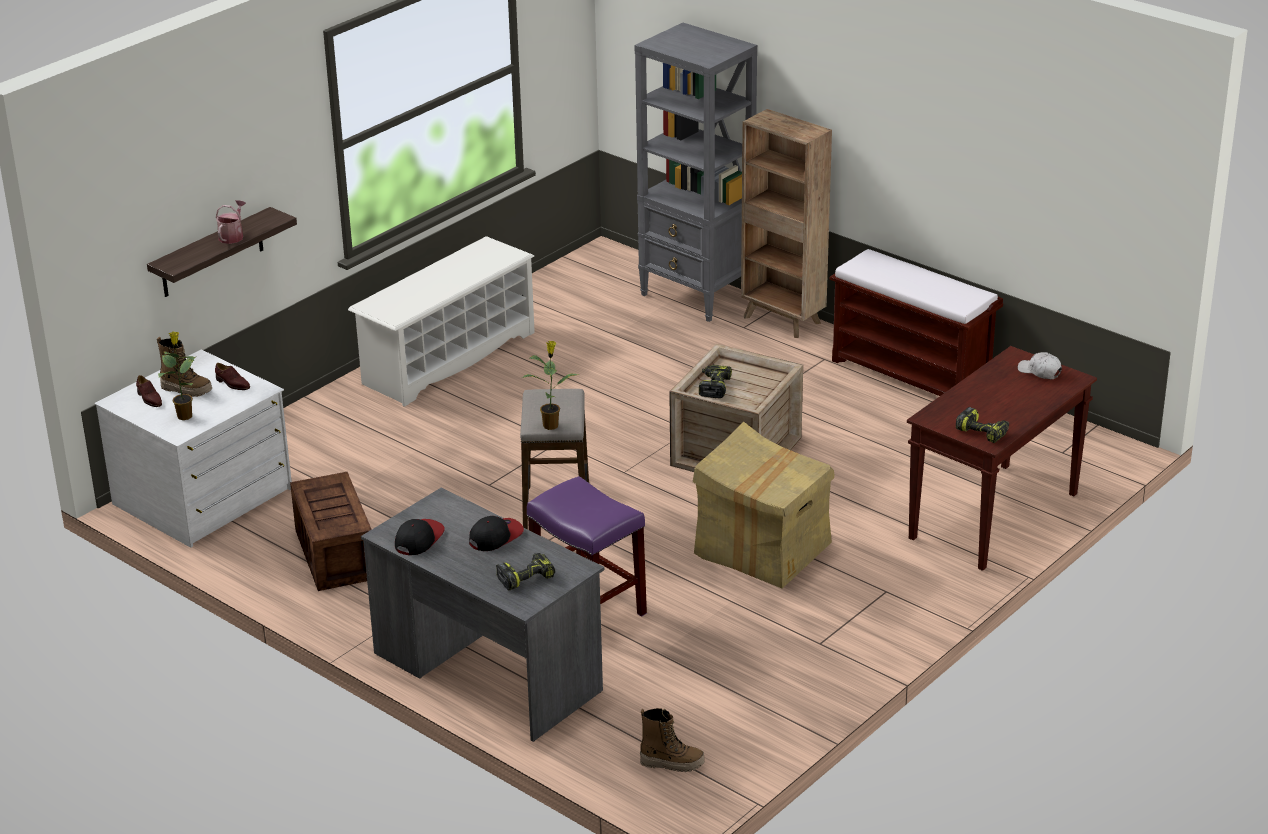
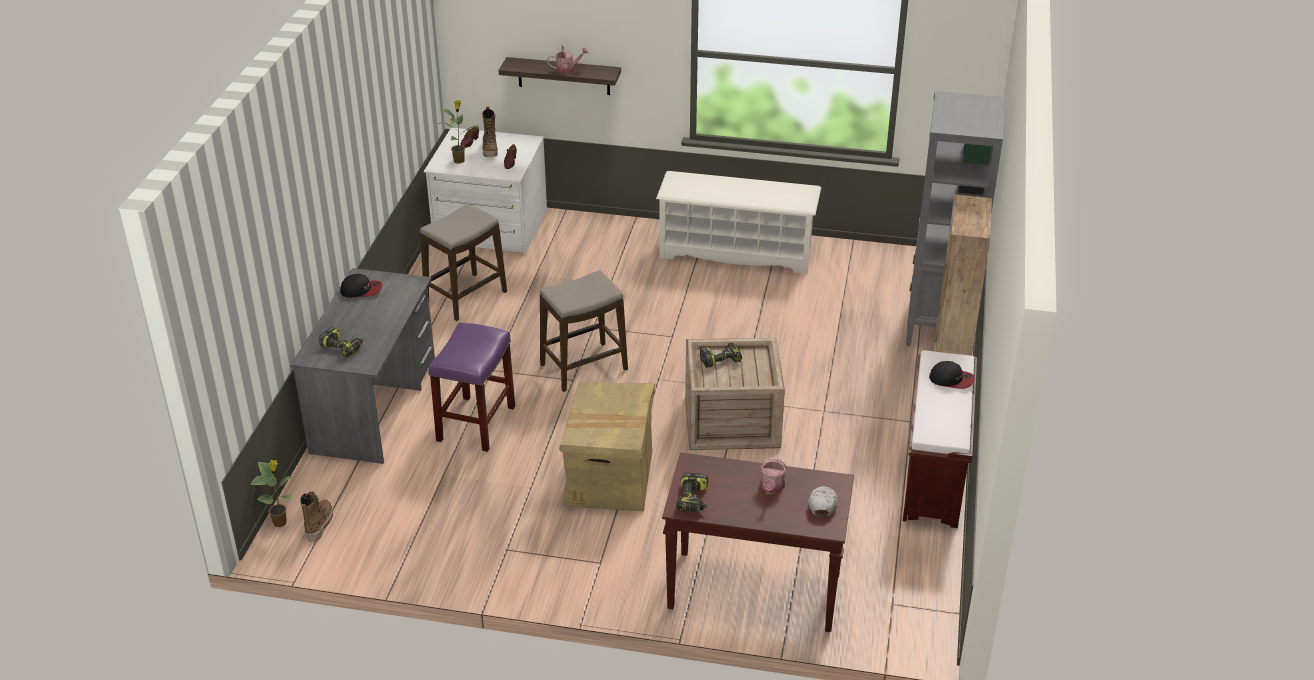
camera: 60 degrees right, 5 degrees up
crate [290,472,372,591] -> stool [420,203,507,321]
cap [469,516,524,551] -> cap moved to [929,361,975,389]
potted plant [522,341,580,430] -> potted plant moved to [250,460,294,527]
boot [640,708,705,772] -> boot turned 150 degrees counterclockwise [300,492,333,542]
none -> watering can [760,455,787,493]

